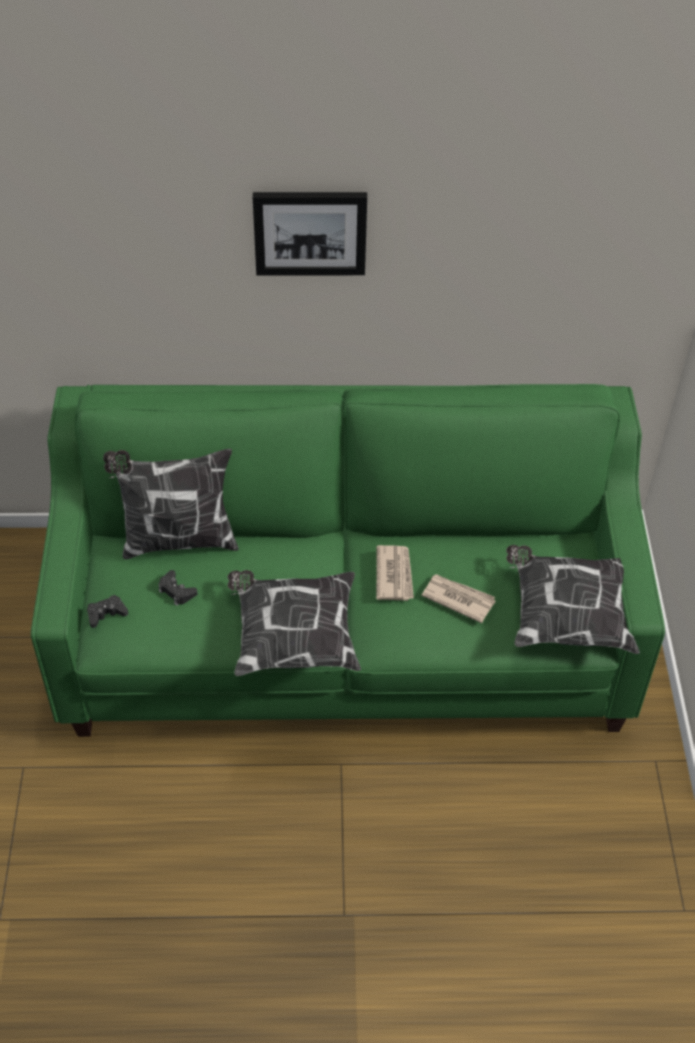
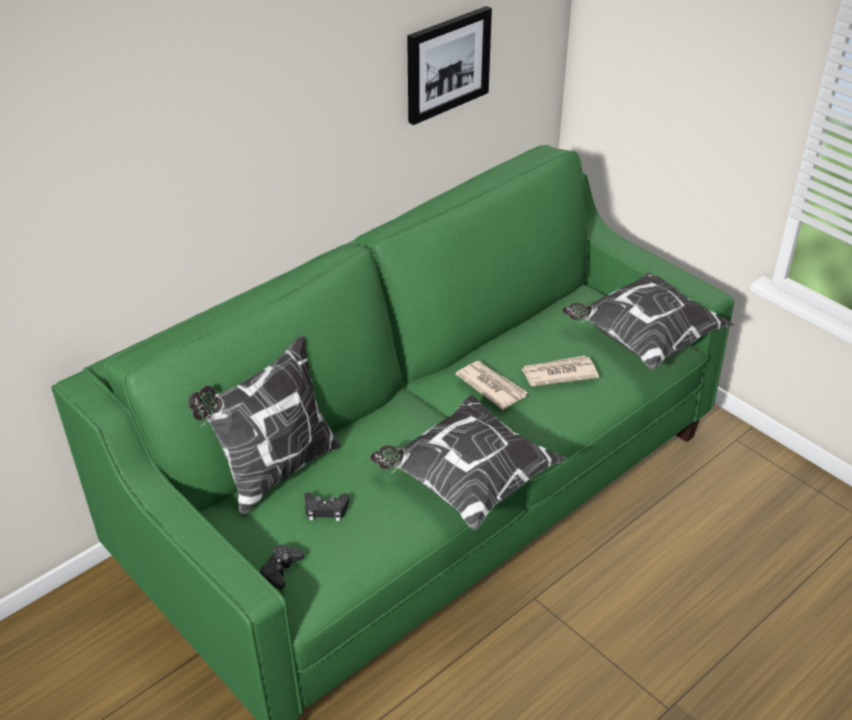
camera: 40 degrees left, 10 degrees down
picture [253,192,367,276] -> picture moved to [407,6,492,125]

